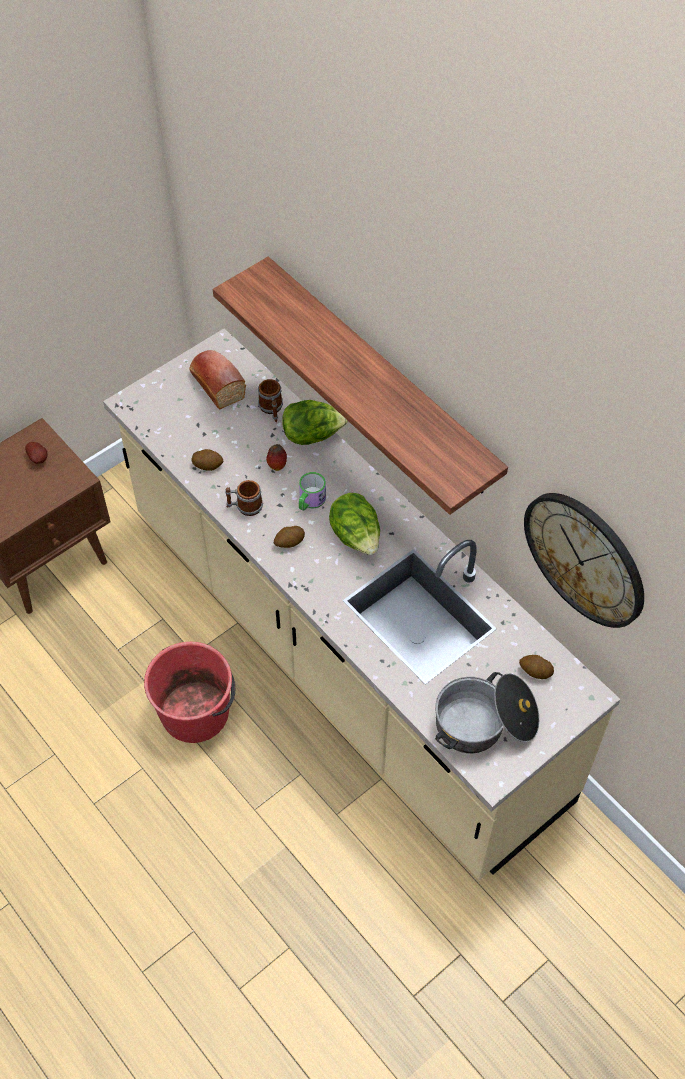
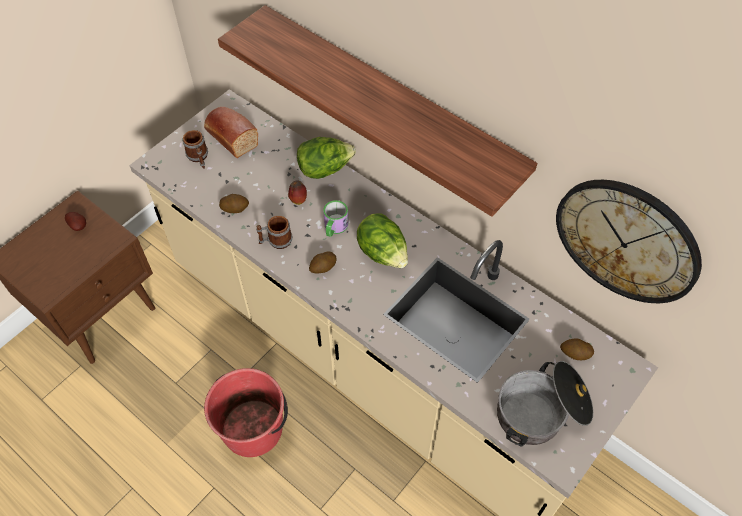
camera: 10 degrees left, 0 degrees up
mug [258,379,283,423] -> mug moved to [182,130,208,169]

